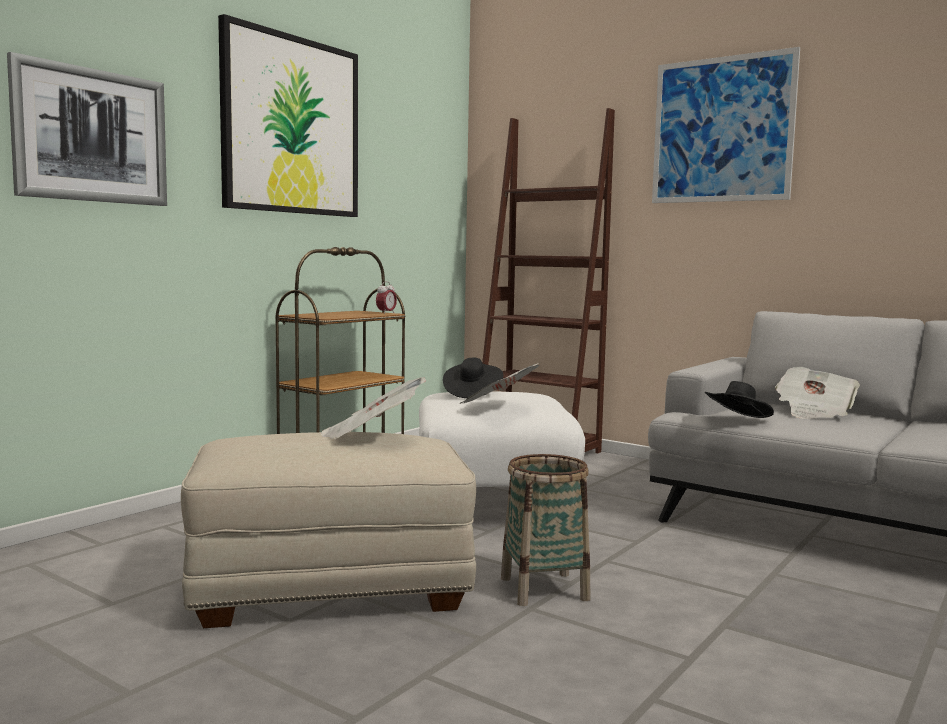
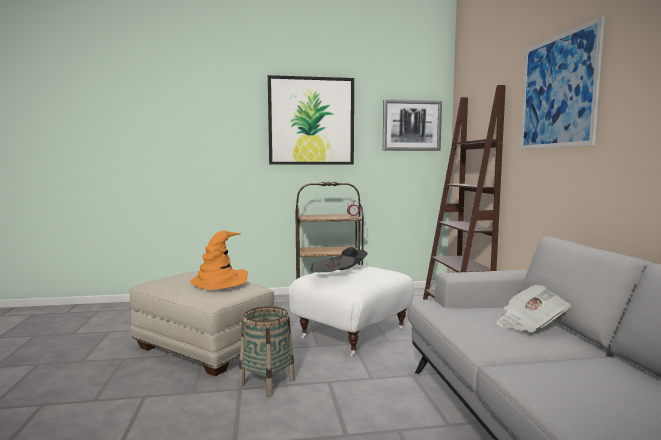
camera: 45 degrees right, 0 degrees up
picture [7,52,167,206] -> picture moved to [383,99,442,151]
newspaper [320,377,426,439] -> orange hat [190,230,248,290]
black hat [705,381,774,418] -> none

